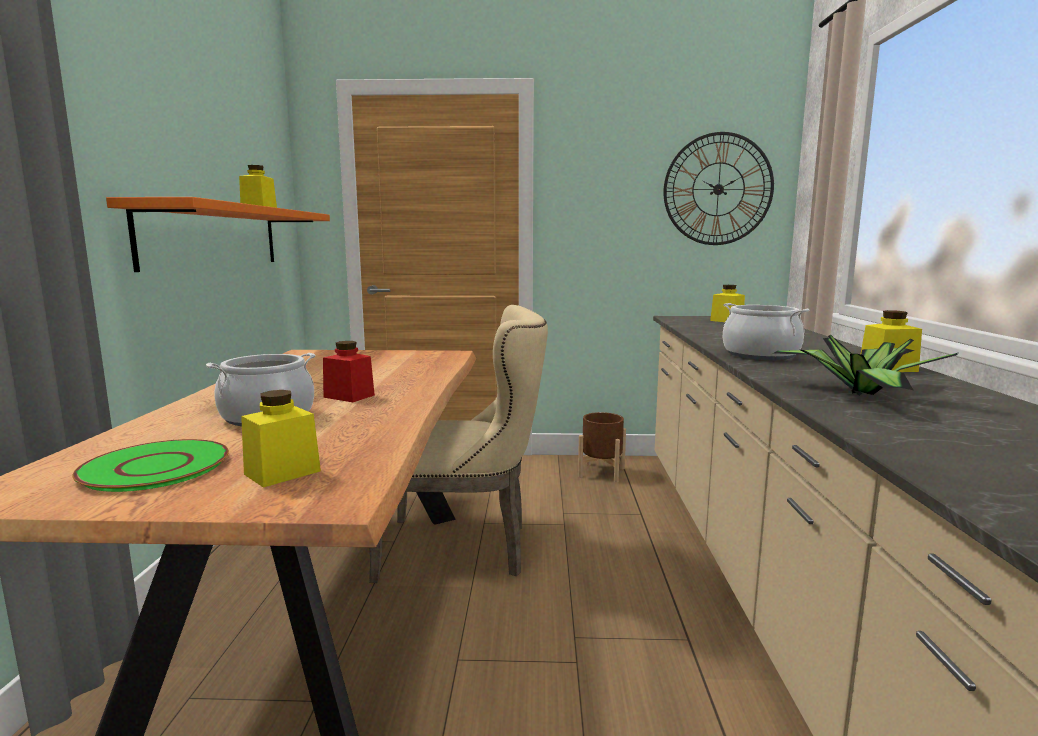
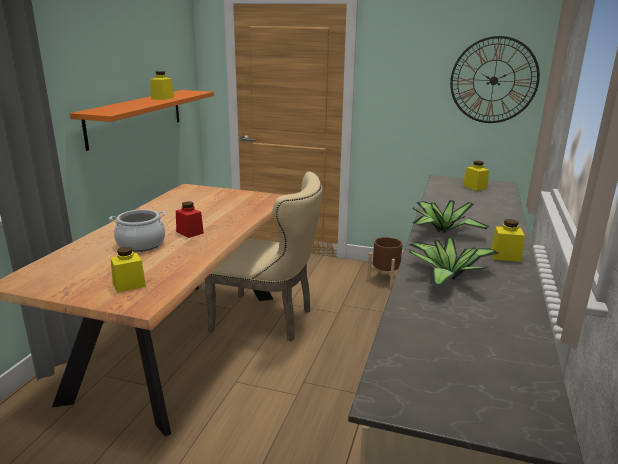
camera: 15 degrees right, 10 degrees up
green plate [72,439,229,492] -> none
cooking pot [723,303,809,360] -> potted plant [413,200,489,233]

